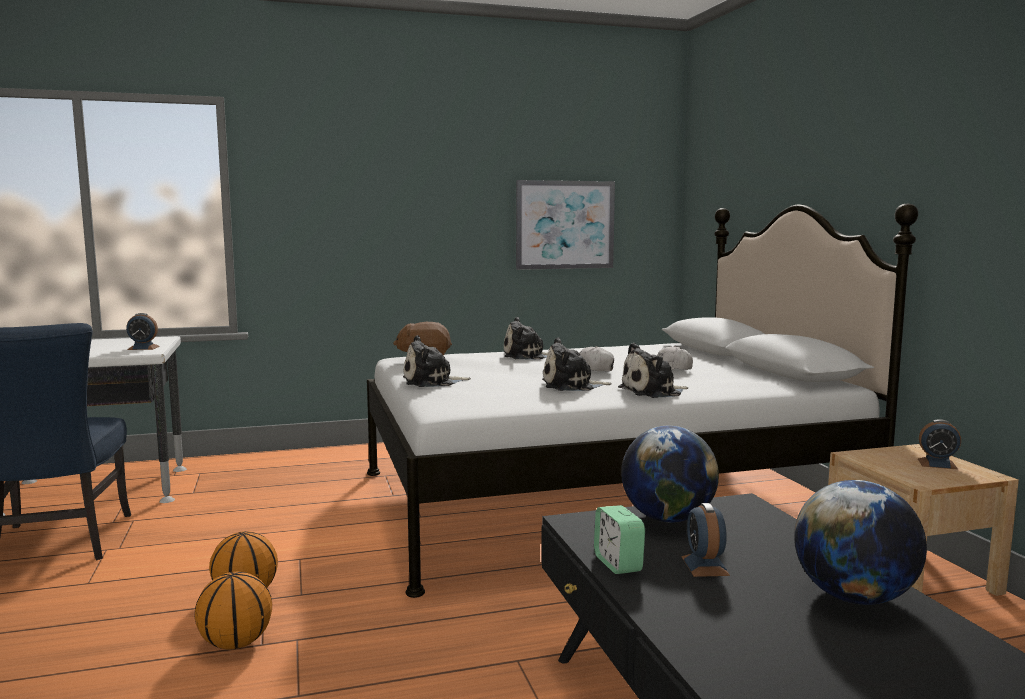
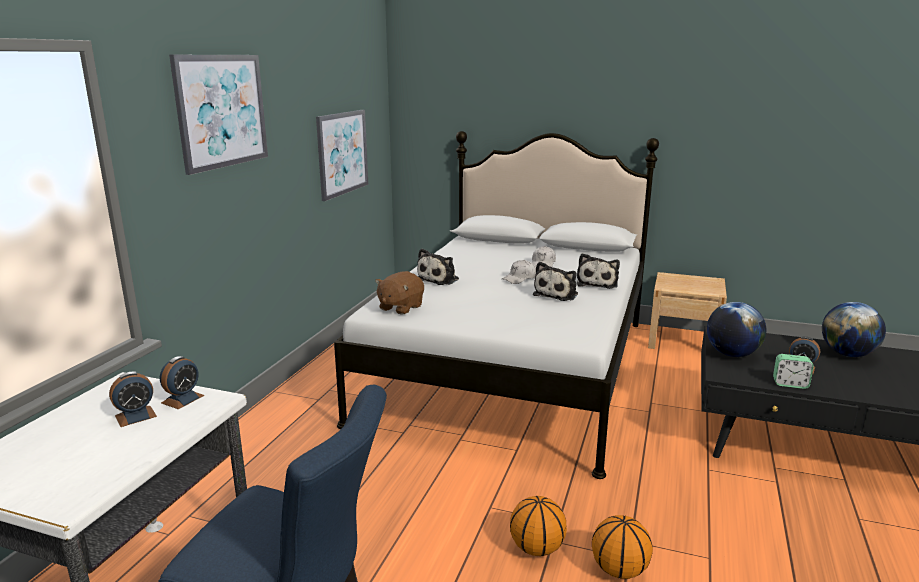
camera: 55 degrees left, 10 degrees up
plush toy [403,335,471,387] -> none
alarm clock [918,419,961,470] -> alarm clock moved to [109,372,157,427]
none -> picture [169,55,268,175]

